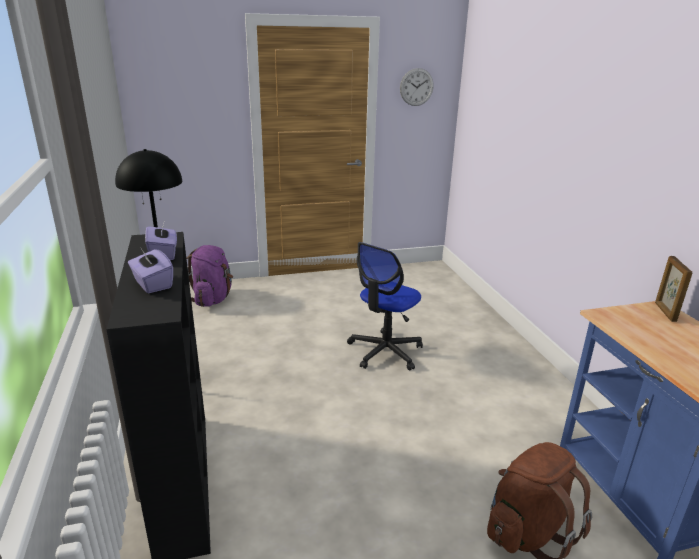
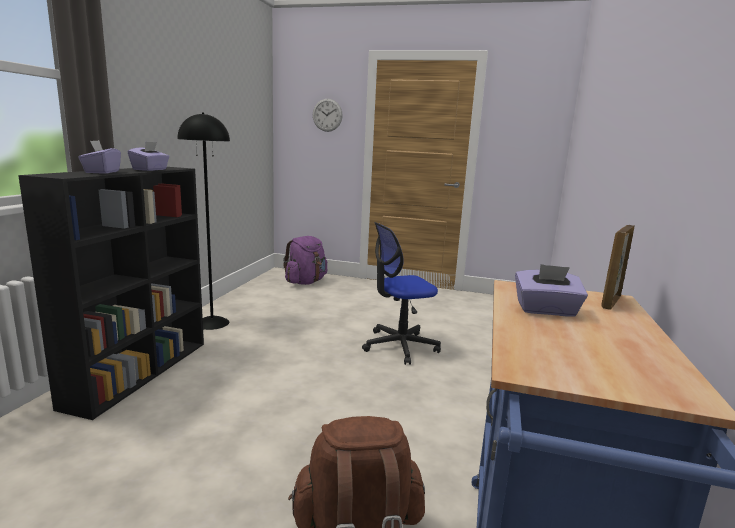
camera: 30 degrees right, 10 degrees down
wall clock [400,68,434,106] -> wall clock moved to [313,99,343,132]
none -> purple tissue box [515,264,588,317]

